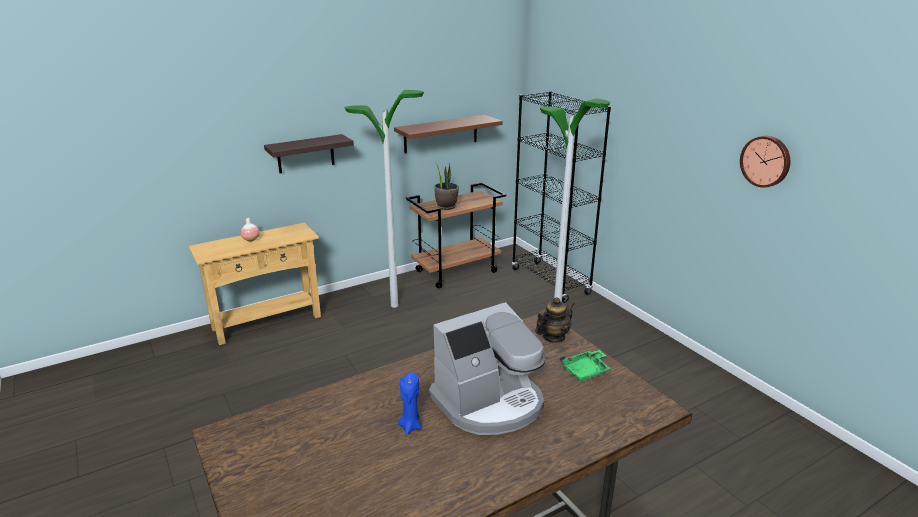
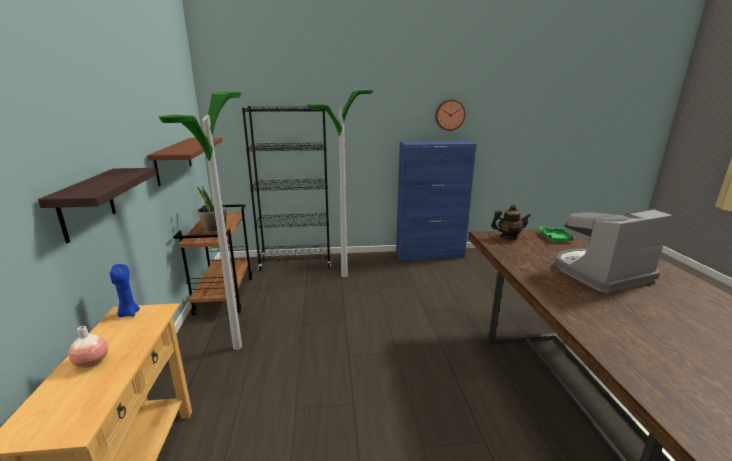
camera: 65 degrees left, 5 degrees down
blue candle [398,372,422,435] -> blue candle moved to [110,264,140,317]
coffee machine [429,302,545,435] -> coffee machine turned 105 degrees counterclockwise [555,209,673,293]
teapot [535,297,575,342] -> teapot turned 105 degrees clockwise [491,205,531,240]
none -> blue cabinet [396,141,476,261]

